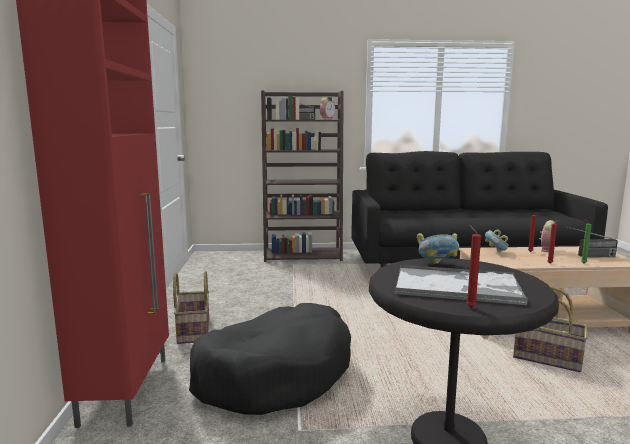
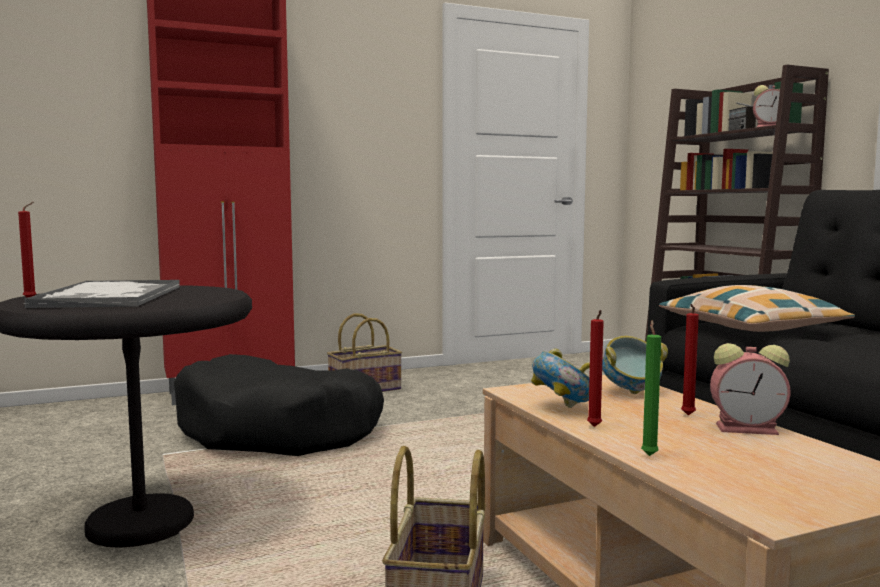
camera: 70 degrees right, 5 degrees down
bowl [417,233,459,264] -> bowl moved to [531,349,590,408]
radio [564,226,618,258] -> none
none -> pillow [659,285,855,332]

